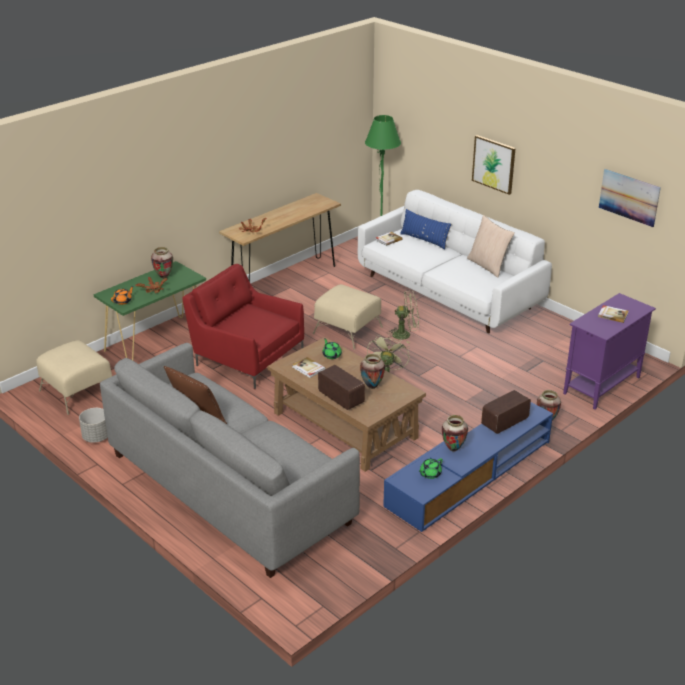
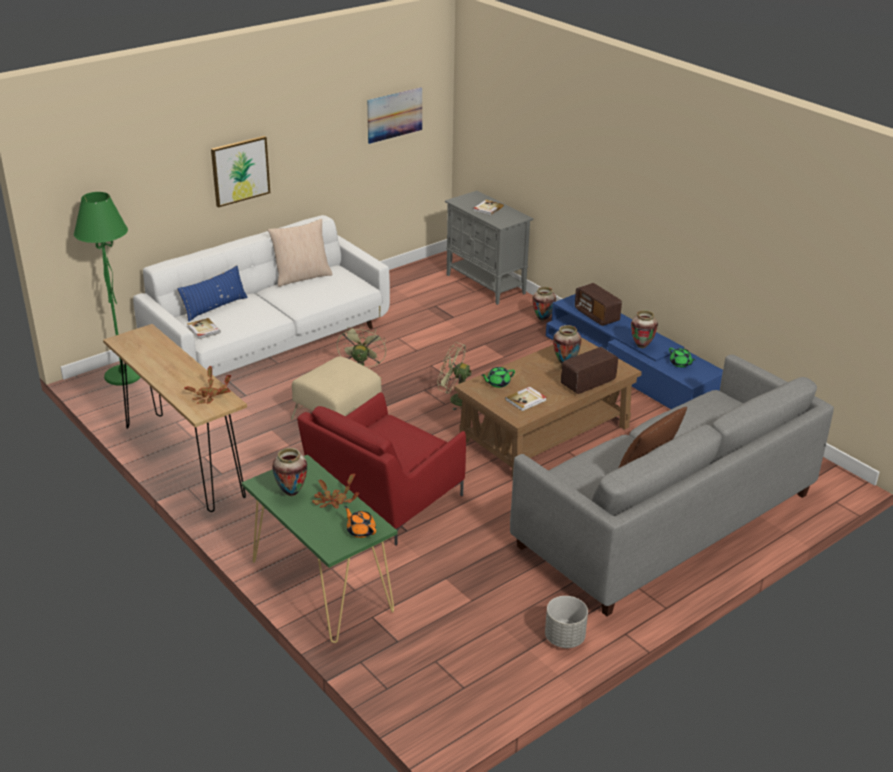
camera: 85 degrees left, 0 degrees up
beige ottoman [36,340,112,415] -> none
purple cabinet [563,293,656,409] -> grey cabinet [445,191,533,305]

